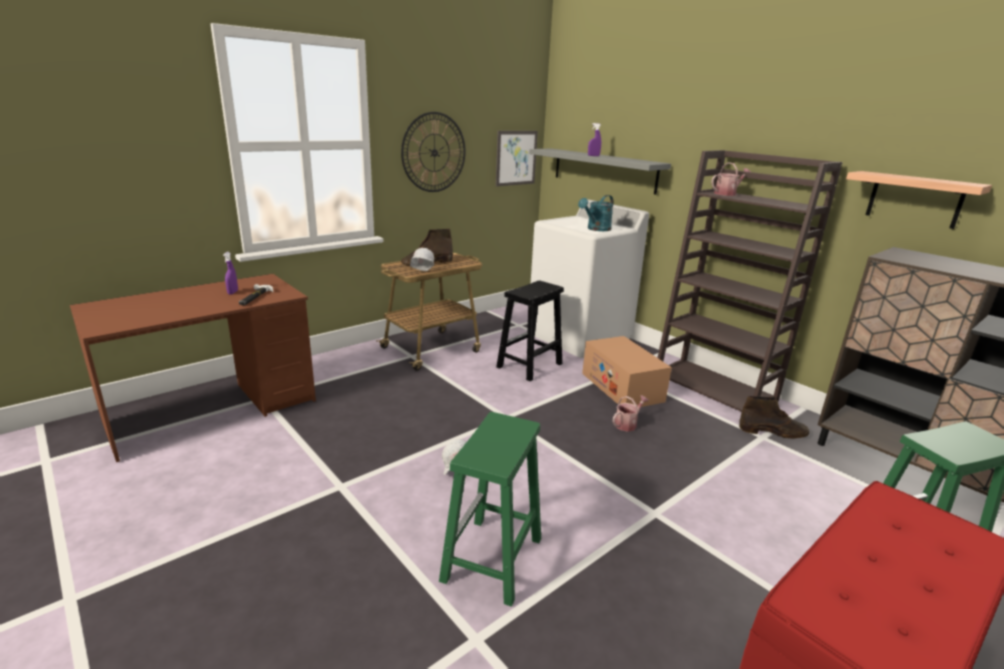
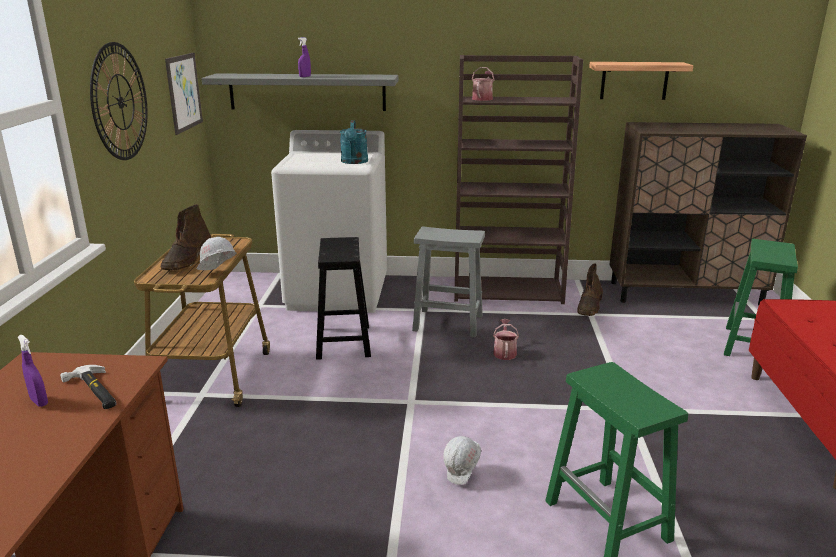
camera: 45 degrees left, 0 degrees up
cardboard box [582,336,672,407] -> grey stool [412,227,485,337]
brown boot [739,396,809,439] -> brown boot turned 150 degrees clockwise [577,263,603,316]

